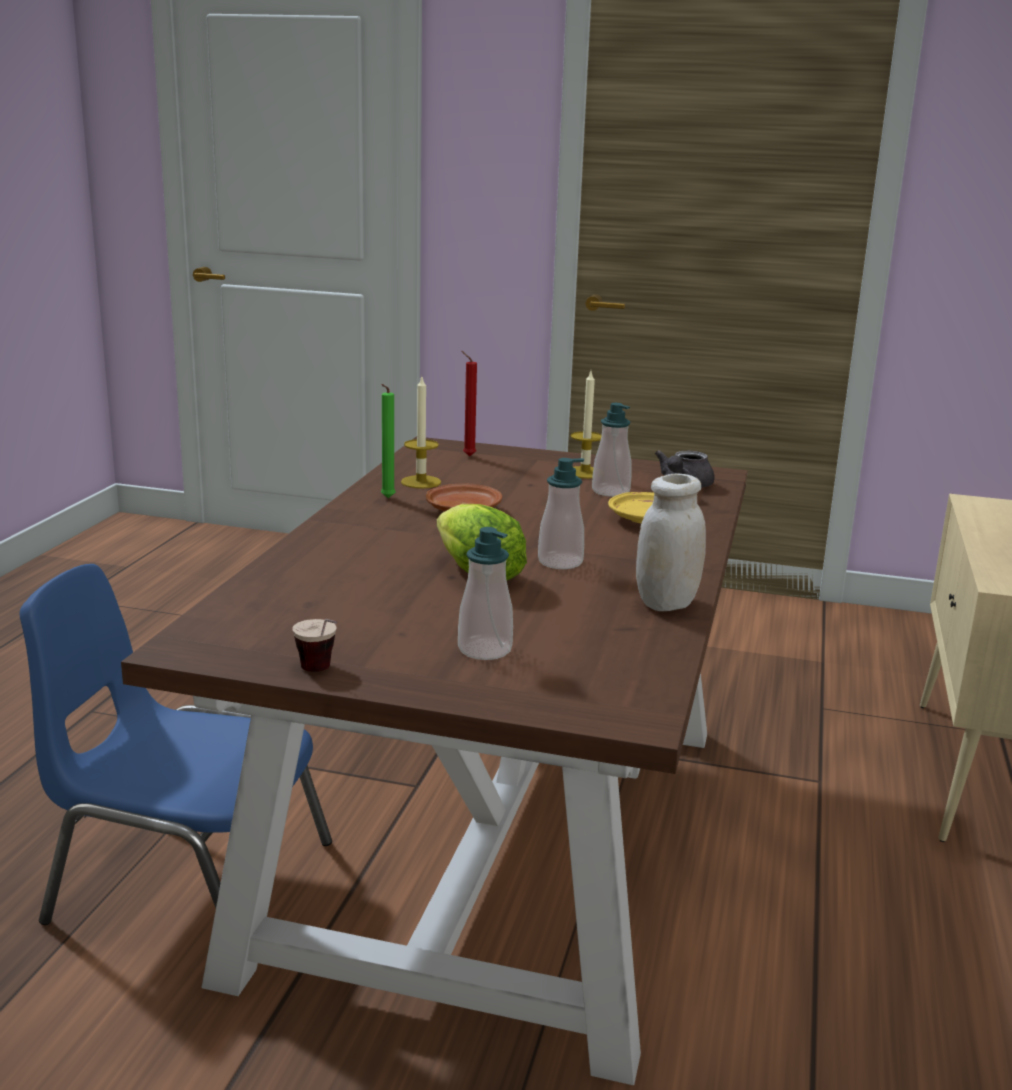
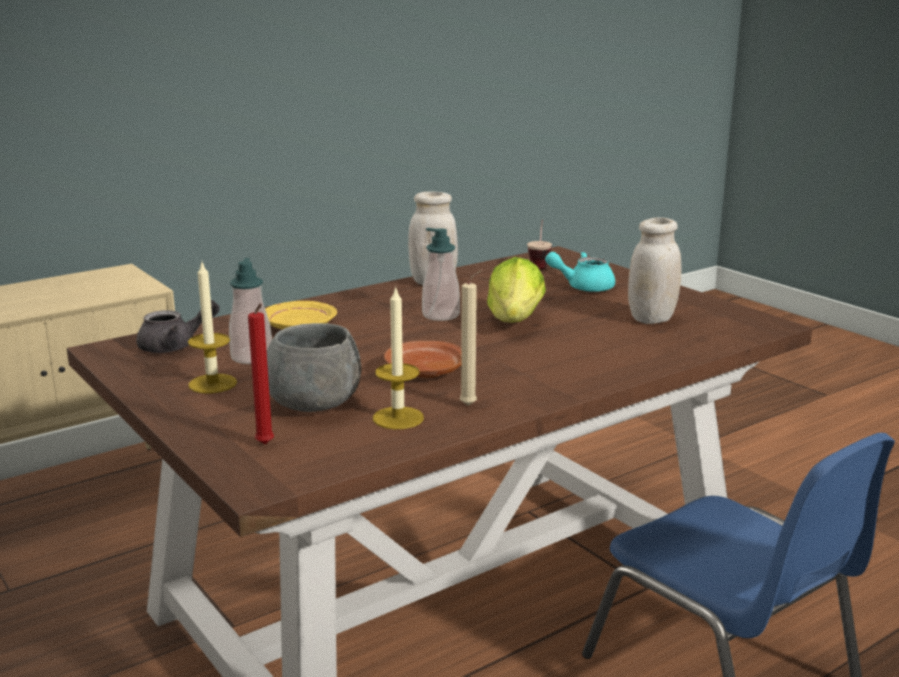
camera: 140 degrees left, 0 degrees up
cup [292,619,337,672] -> cup moved to [527,219,552,269]
green candle [381,384,396,498] -> beige candle [460,269,483,406]
soap dispenser [458,527,513,660] -> turquoise teapot [545,252,615,292]
none -> grey bowl [266,323,361,412]
none -> white jar [628,217,682,324]

